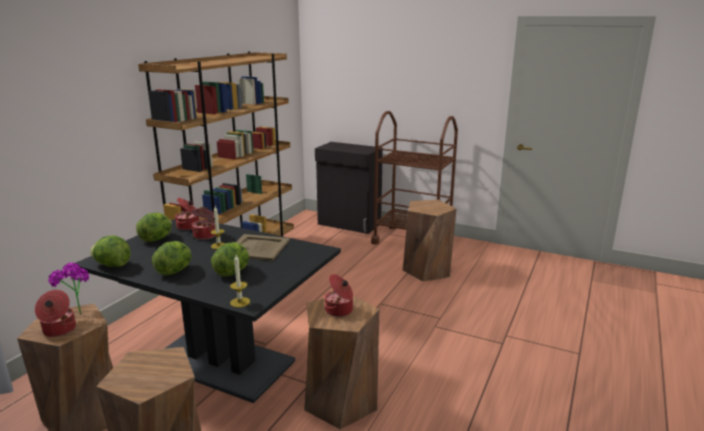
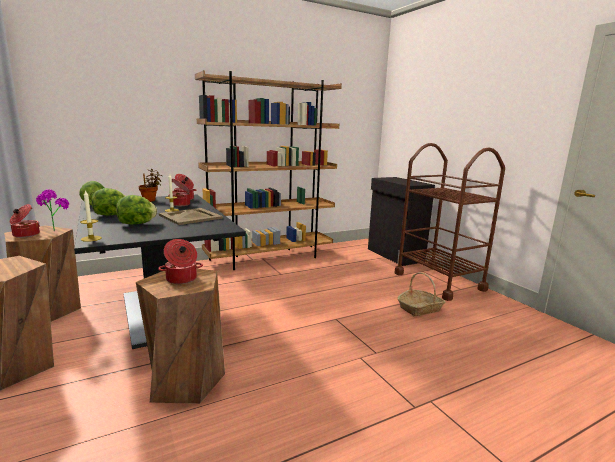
camera: 35 degrees right, 5 degrees down
lettuce [136,213,172,242] -> potted plant [138,169,162,202]
brown stool [403,200,456,282] -> basket [398,272,446,316]

